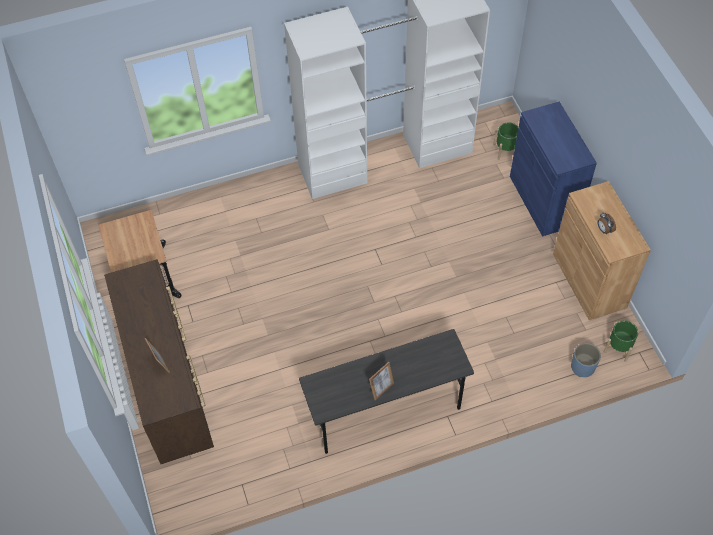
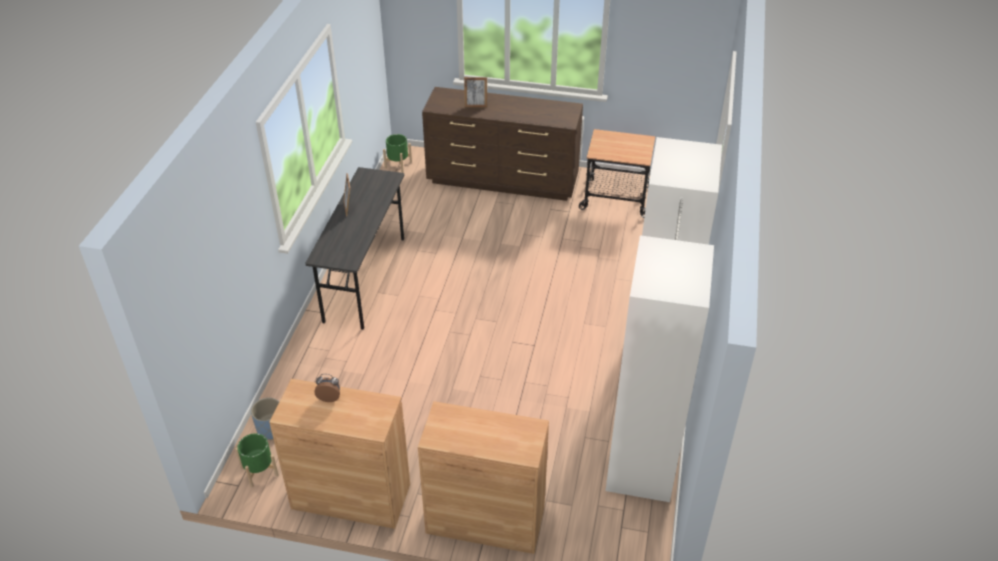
camera: 120 degrees right, 15 degrees down
green planter [493,122,519,160] -> green planter moved to [383,134,412,173]
blue cabinet [510,102,597,237] -> brown cabinet [418,401,549,554]

